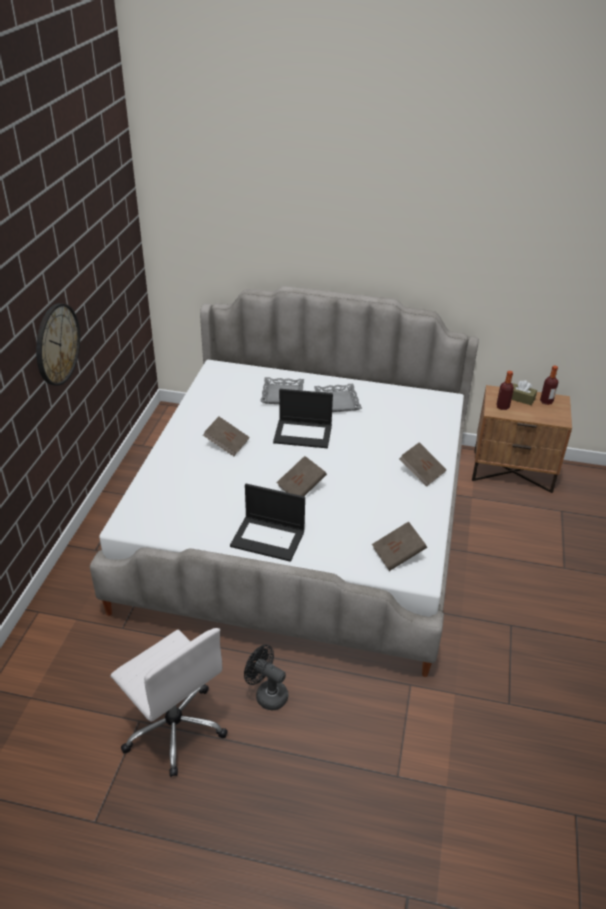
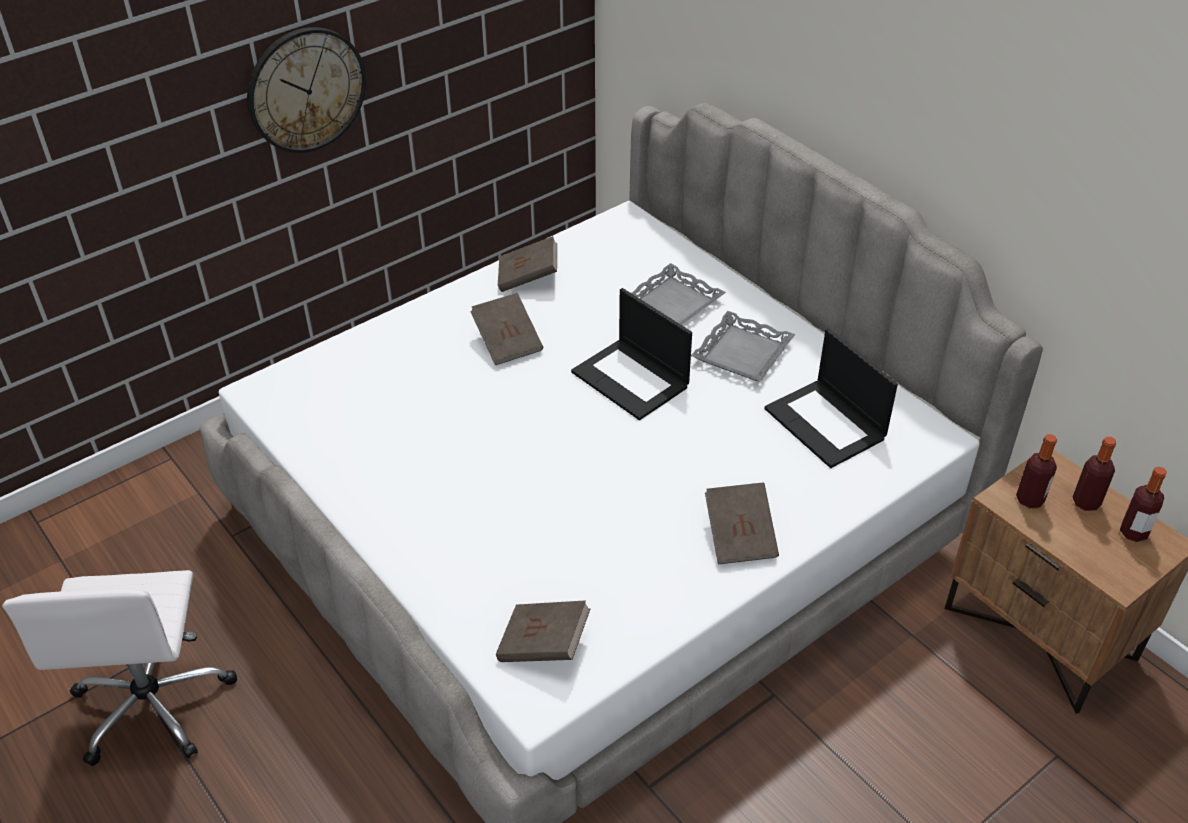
camera: 40 degrees right, 5 degrees up
laptop [230,484,305,562] -> laptop moved to [764,328,898,468]
black fan [244,645,288,710] -> none
brown book [276,456,327,496] -> brown book moved to [498,236,557,292]
brown tissue box [512,380,537,405] -> bottle [1073,437,1116,511]

